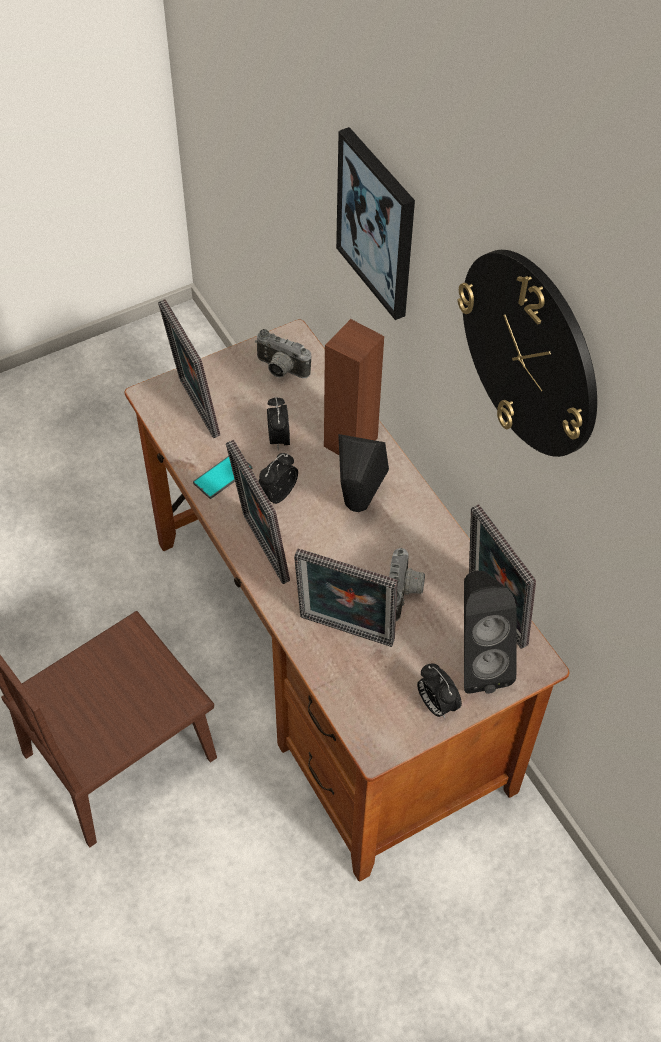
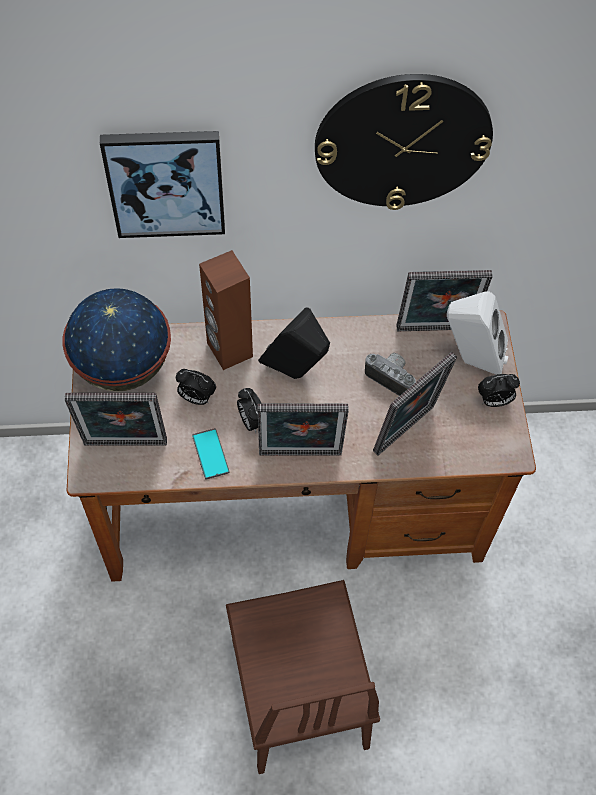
camera: 65 degrees left, 5 degrees up
camera [255,329,311,378] -> globe [63,288,171,392]
black speaker [464,571,516,694] -> white speaker [447,291,508,375]

